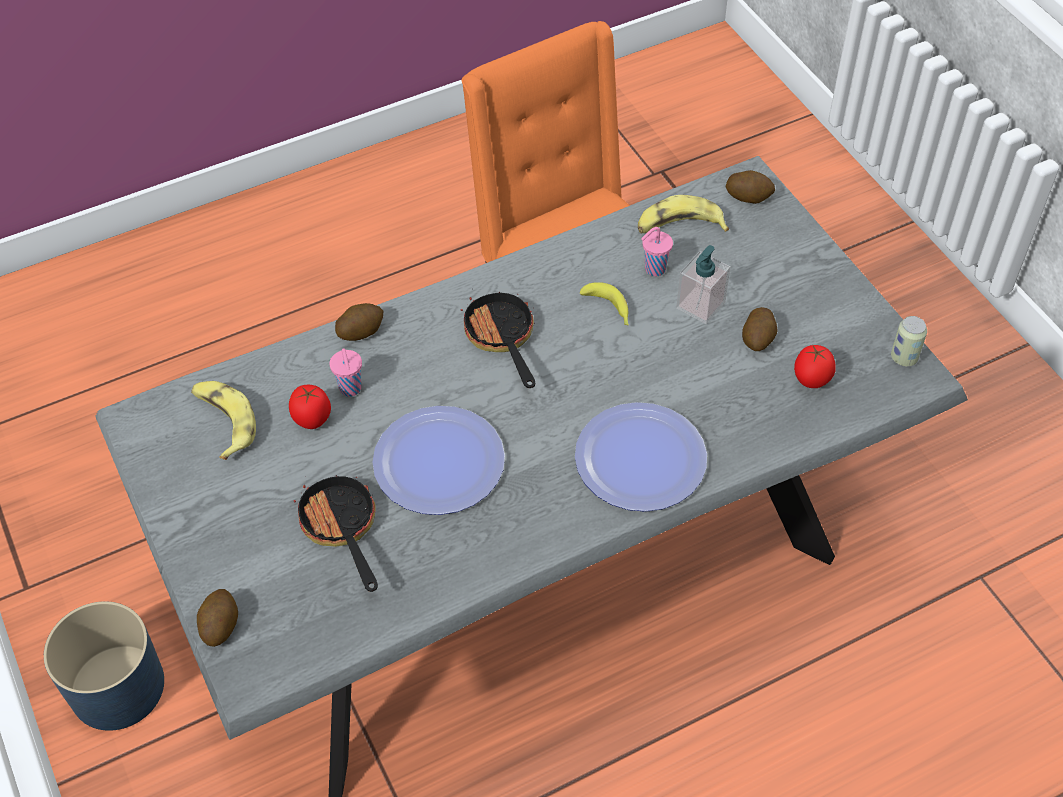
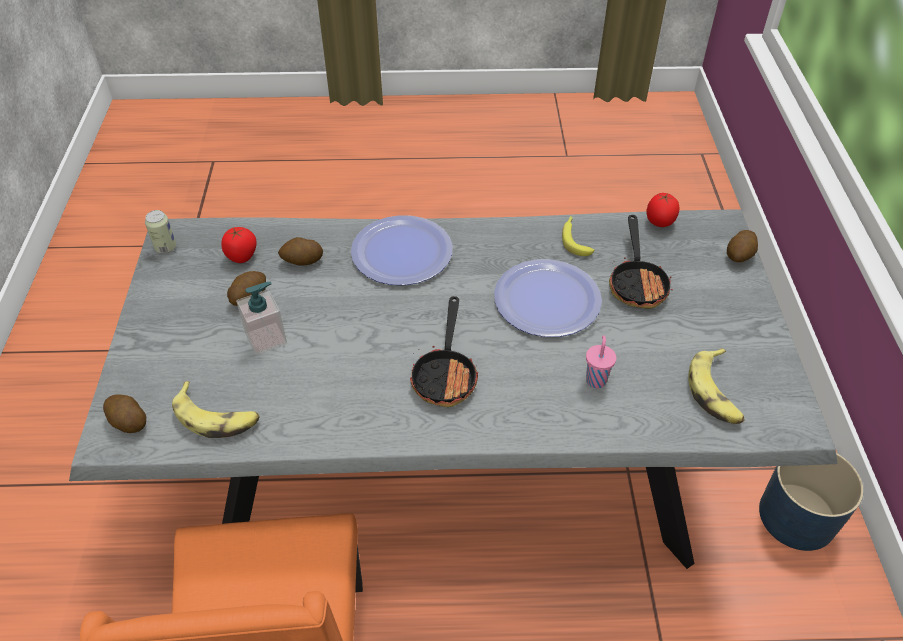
camera: 155 degrees left, 5 degrees down
tomato [289,385,331,429] -> tomato moved to [646,193,679,227]
potato [335,303,383,341] -> potato moved to [278,237,323,266]
banana [580,282,629,325] -> banana moved to [562,216,594,256]
pink cup [641,227,673,276] -> none

